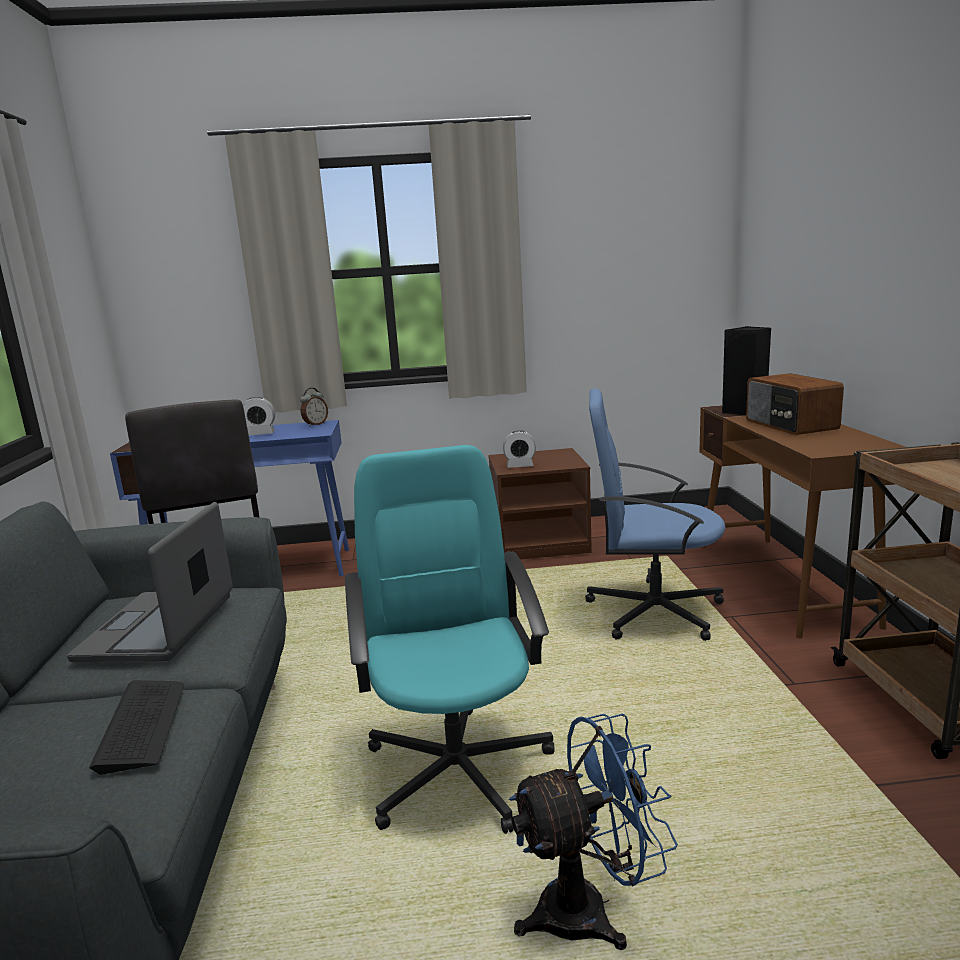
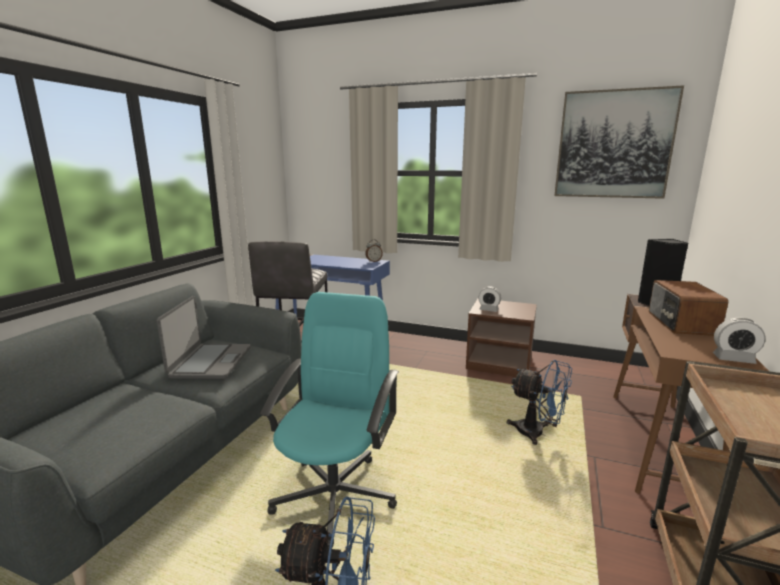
camera: 25 degrees right, 0 degrees up
laptop [67,502,233,662] -> laptop turned 150 degrees clockwise [157,296,251,379]
keyboard [89,680,184,775] -> none
alarm clock [243,397,275,435] -> alarm clock moved to [713,318,766,364]
blue office chair [585,388,725,641] -> blue fan [507,360,572,445]
none -> picture [554,86,684,199]

